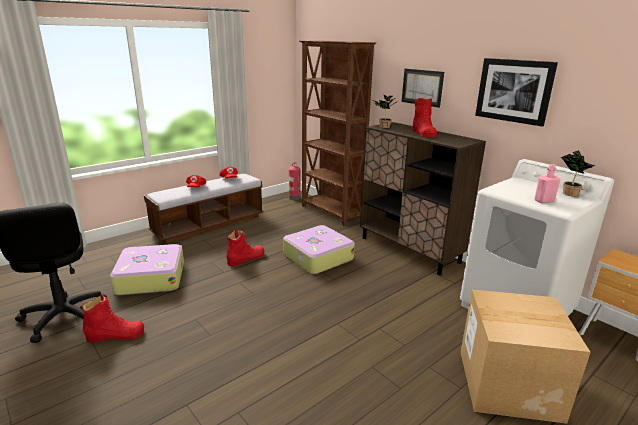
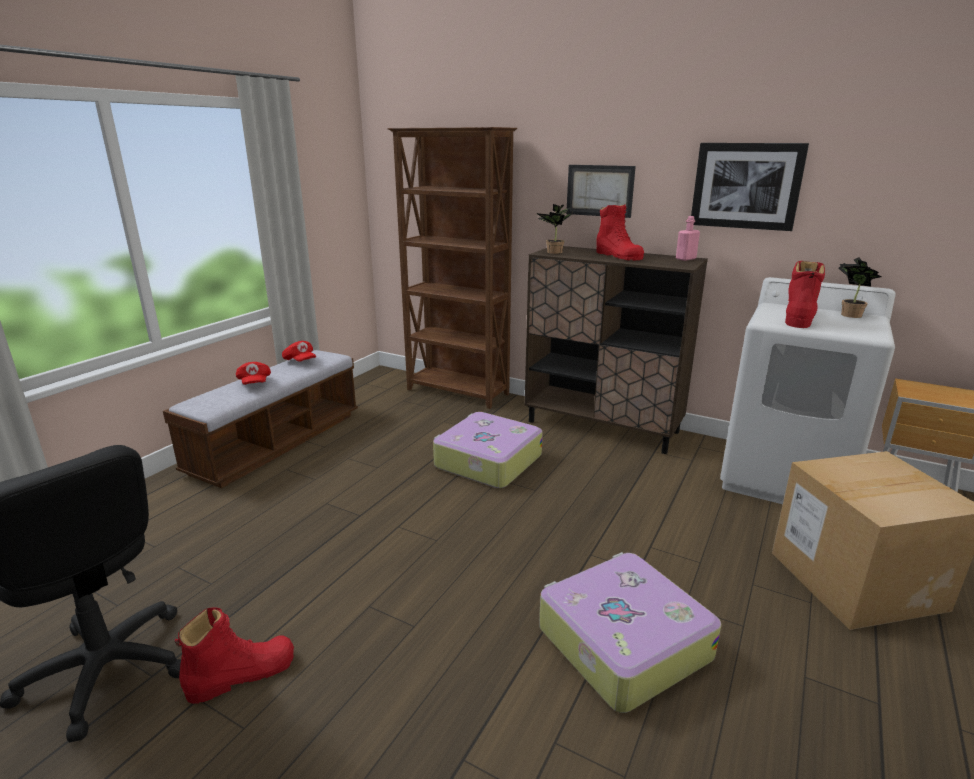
camera: 20 degrees left, 0 degrees up
suitcase [110,244,184,295] -> suitcase moved to [539,552,721,713]
red boot [226,230,264,266] -> red boot moved to [785,261,825,328]
fire extinguisher [289,162,301,200] -> none
pink bottle [534,164,560,203] -> pink bottle moved to [676,216,700,261]

